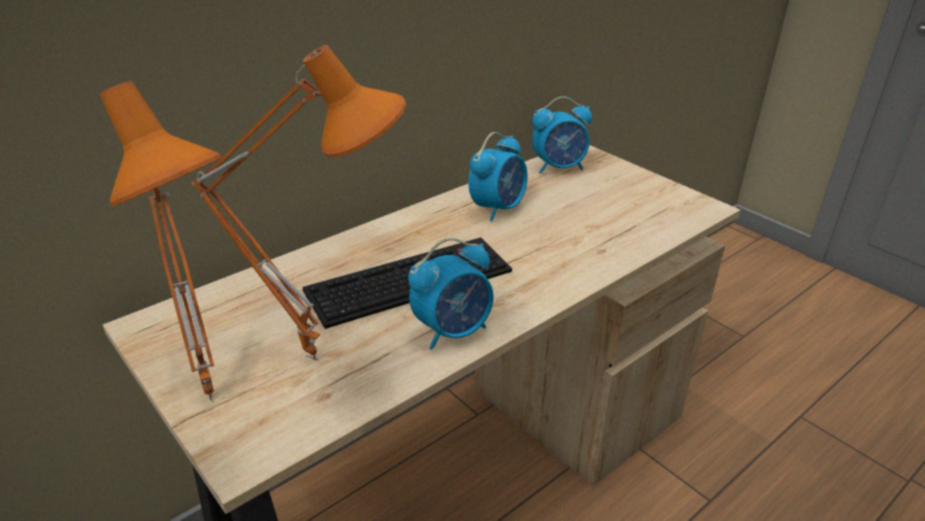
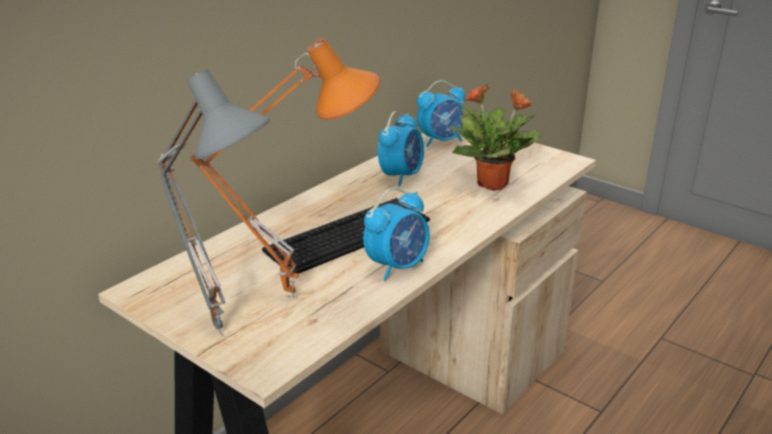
camera: 10 degrees left, 5 degrees down
orange table lamp [99,81,221,402] -> grey table lamp [157,69,270,335]
none -> potted plant [450,84,543,190]

